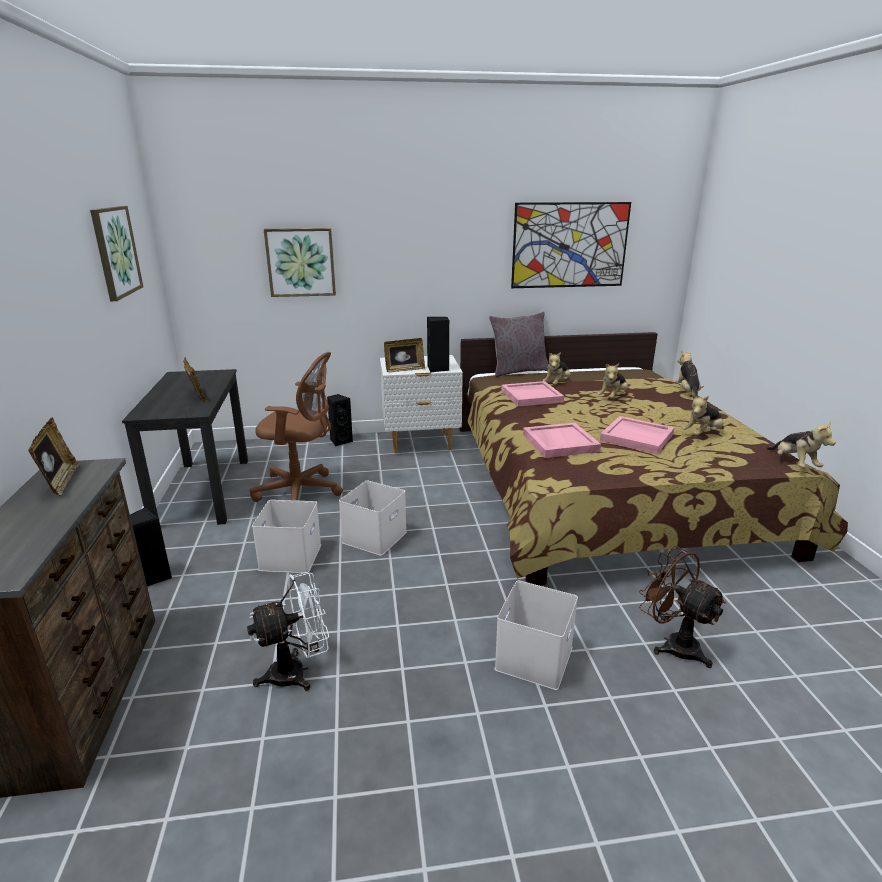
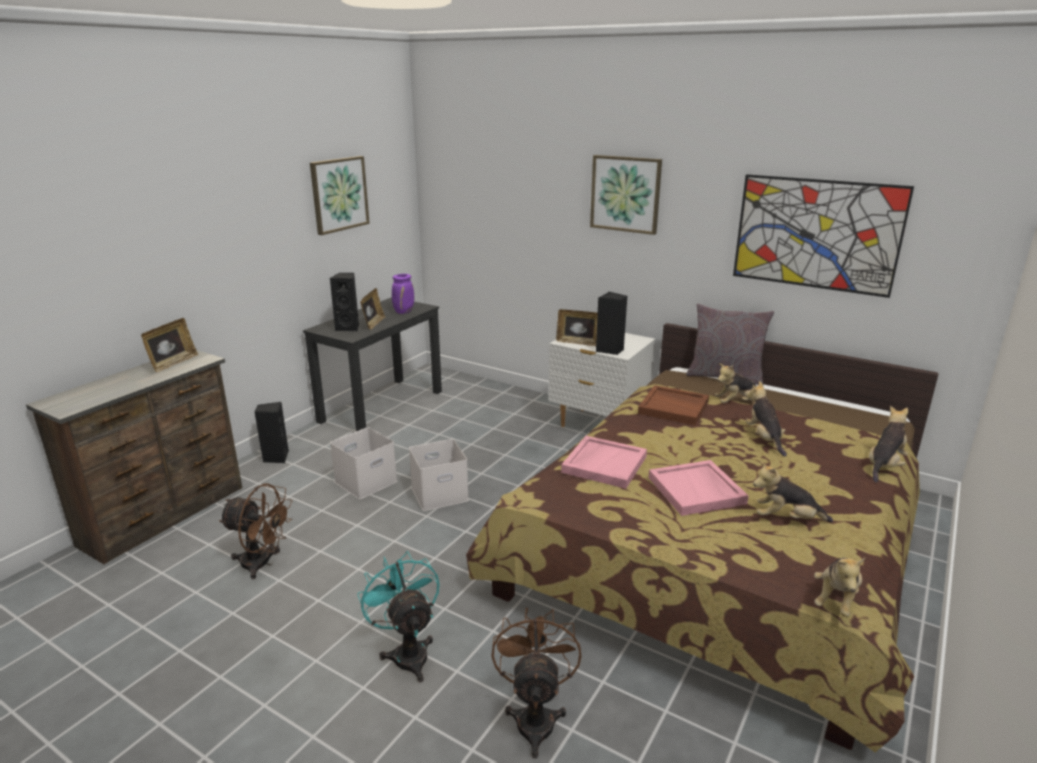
camera: 40 degrees right, 0 degrees up
white fan [247,572,329,691] -> brown fan [219,484,292,579]
brown office chair [250,352,343,502] -> none
picture [264,228,336,297] -> picture moved to [590,155,662,235]
black speaker [327,394,353,446] -> black speaker moved to [330,273,359,331]
white storage box [495,580,578,690] -> turquoise fan [357,551,439,682]
pink tray [501,381,564,407] -> brown tray [638,385,709,425]
plush toy [597,363,628,399] -> plush toy turned 90 degrees clockwise [746,381,787,457]
none -> purple vase [392,274,414,314]

